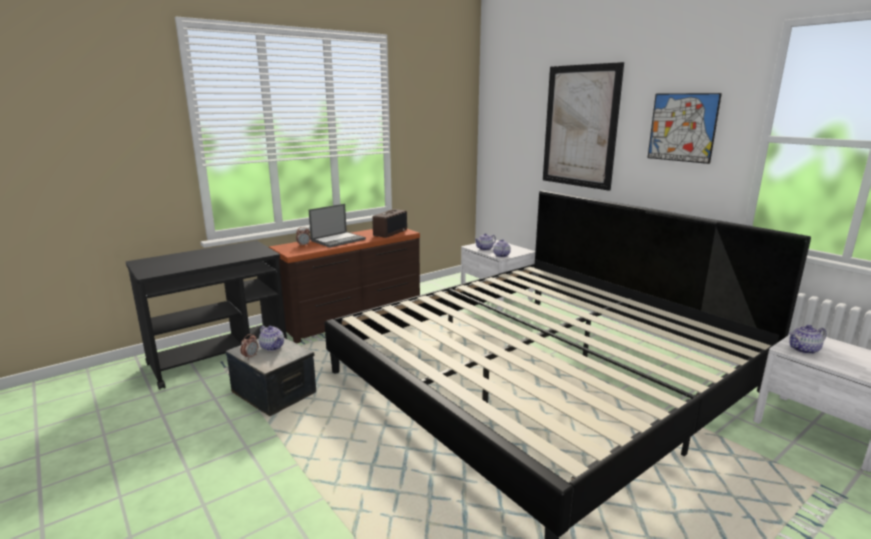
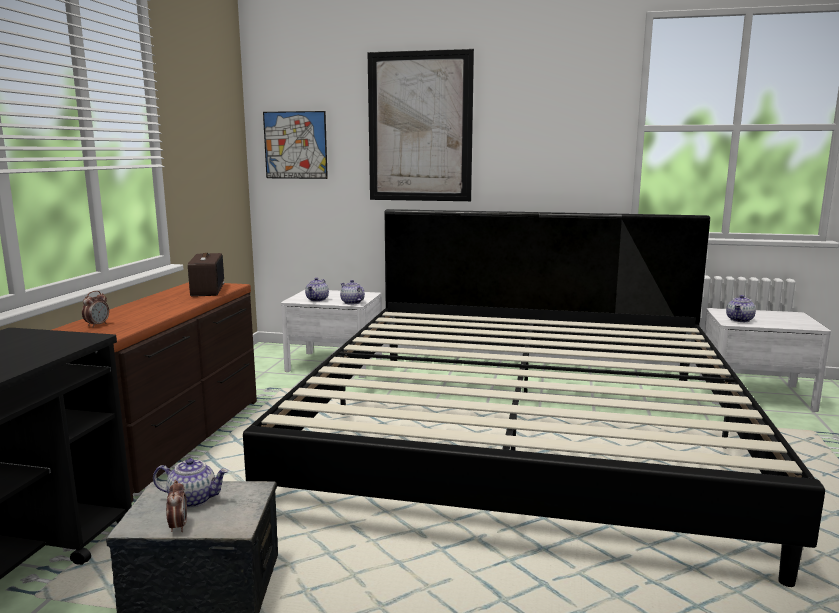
camera: 40 degrees left, 5 degrees down
laptop [309,204,366,248] -> none
picture [648,93,722,164] -> picture moved to [263,111,328,179]

